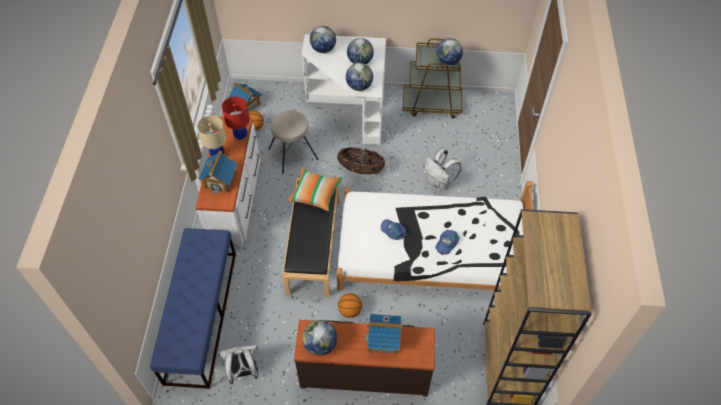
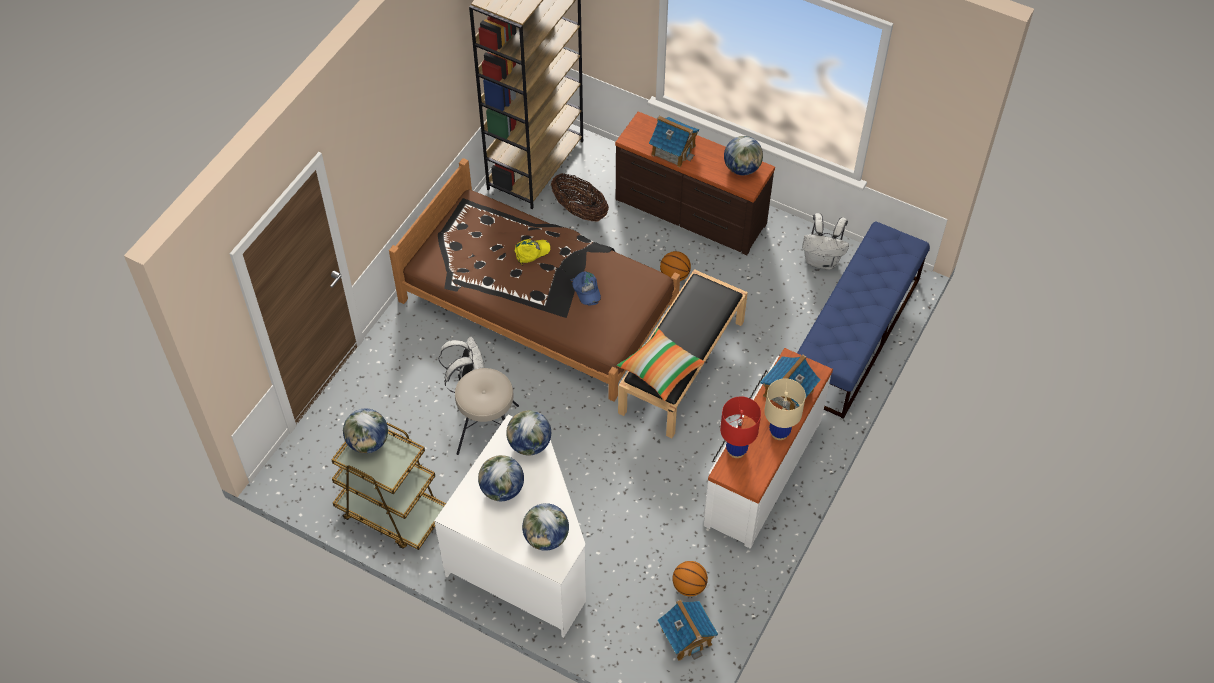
camera: 155 degrees left, 0 degrees up
beige stool [269,110,318,174] -> beige stool moved to [455,368,519,455]
basket [337,147,385,175] -> basket moved to [551,173,609,222]
white bed [337,181,533,291] -> brown bed [389,158,680,402]
blue cap [435,229,460,255] -> yellow cap [514,239,550,265]

